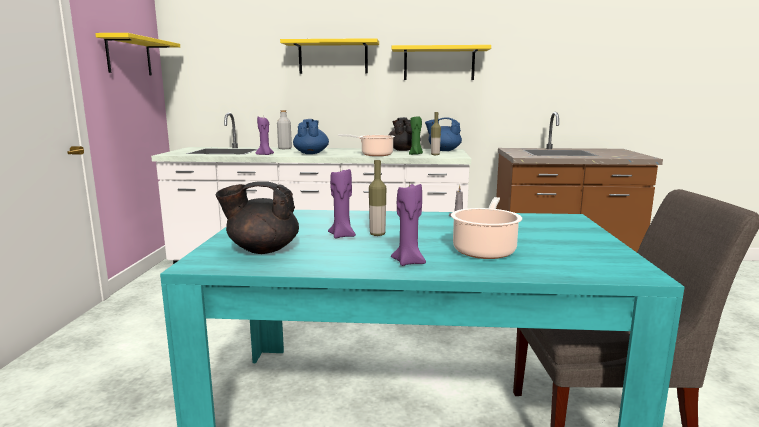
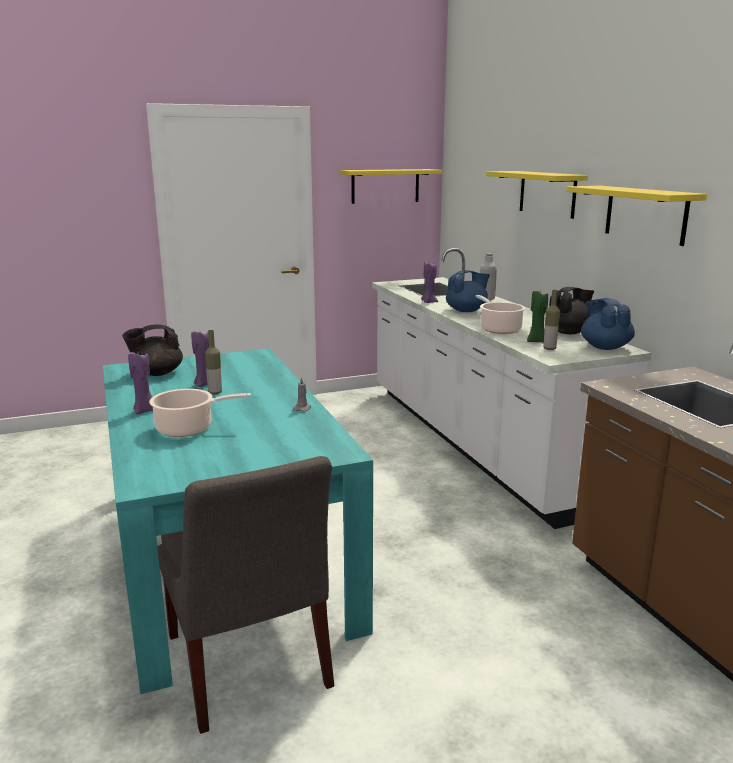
camera: 65 degrees right, 5 degrees up
black teapot [216,181,299,254] -> black teapot turned 90 degrees counterclockwise [122,324,183,376]

